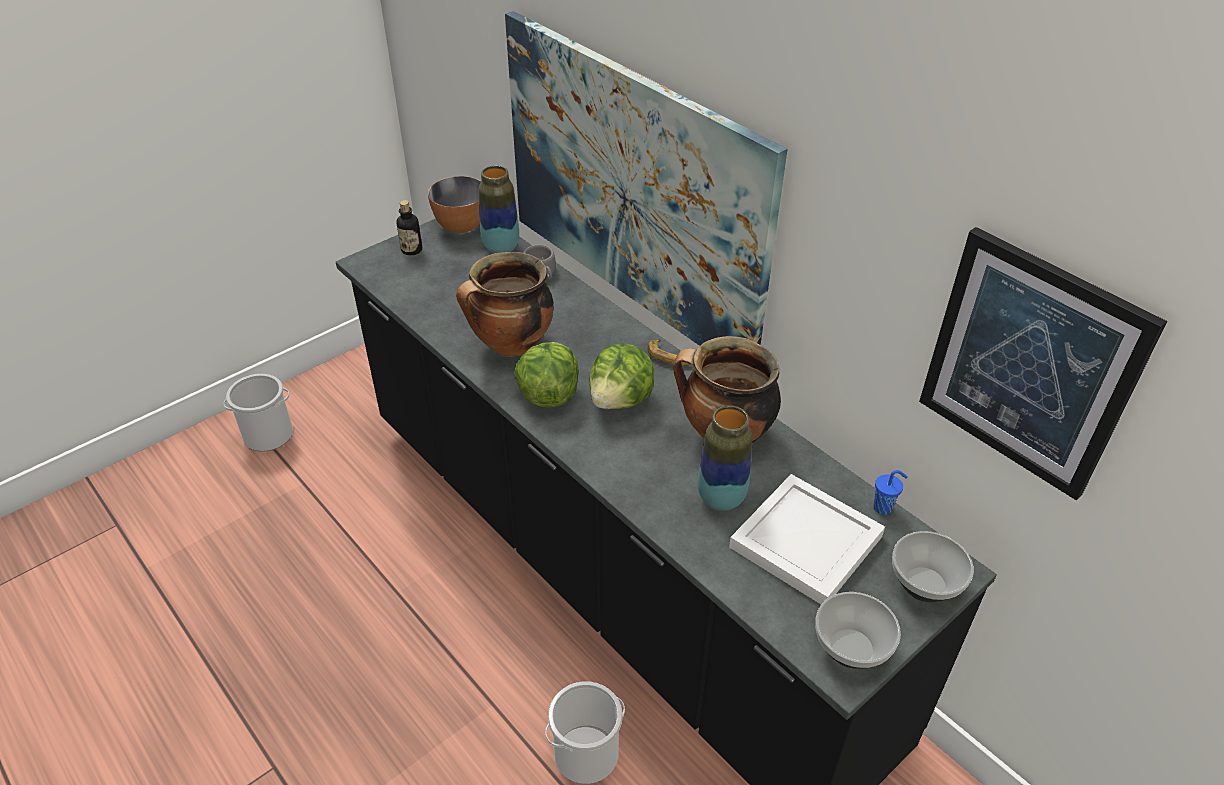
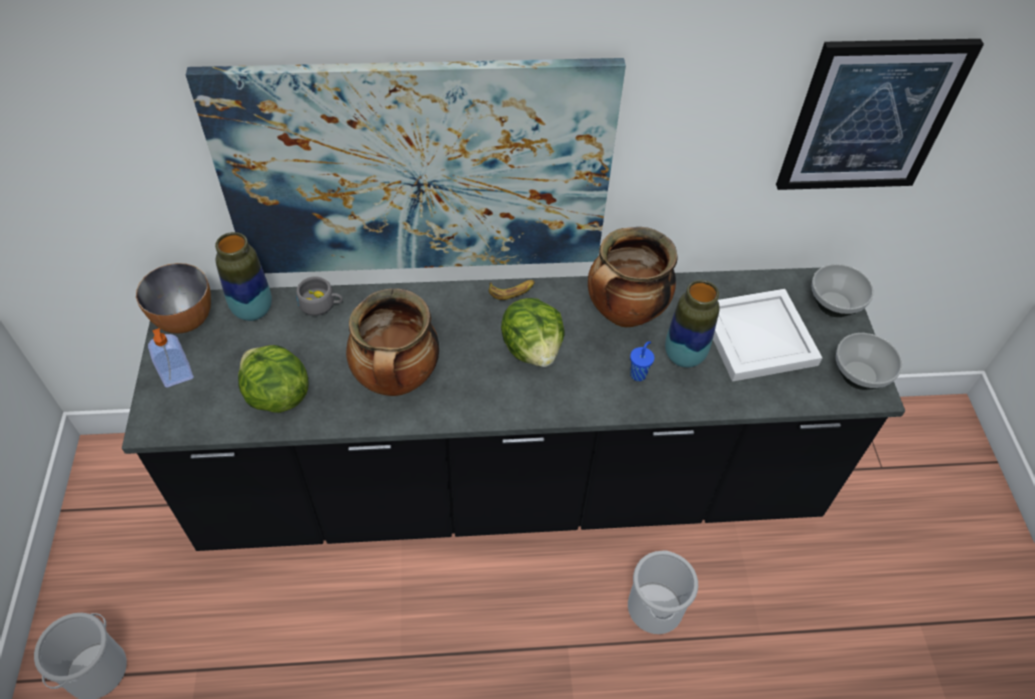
camera: 55 degrees left, 10 degrees up
bottle [396,200,422,255] -> soap dispenser [148,328,194,388]
lettuce [514,342,579,408] -> lettuce moved to [238,345,308,413]
blue cup [873,470,908,515] -> blue cup moved to [630,341,654,381]

